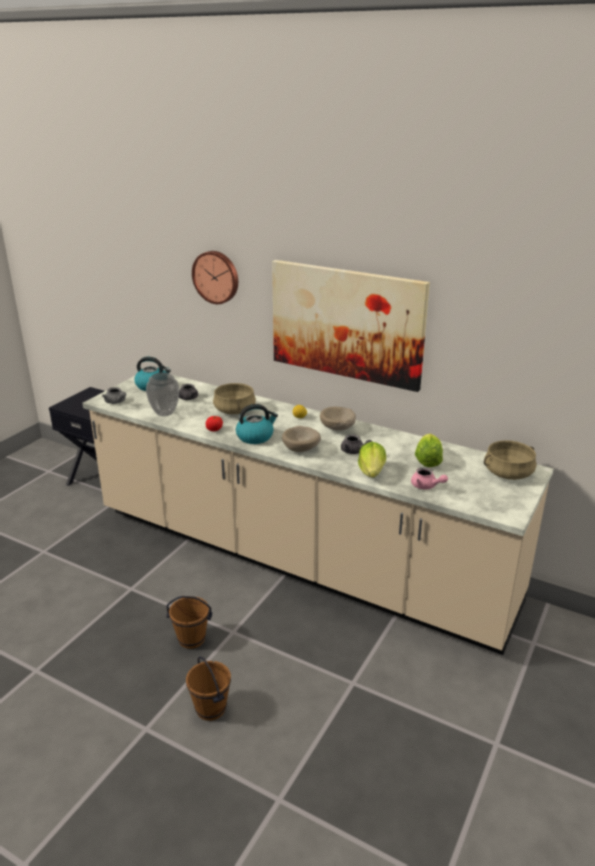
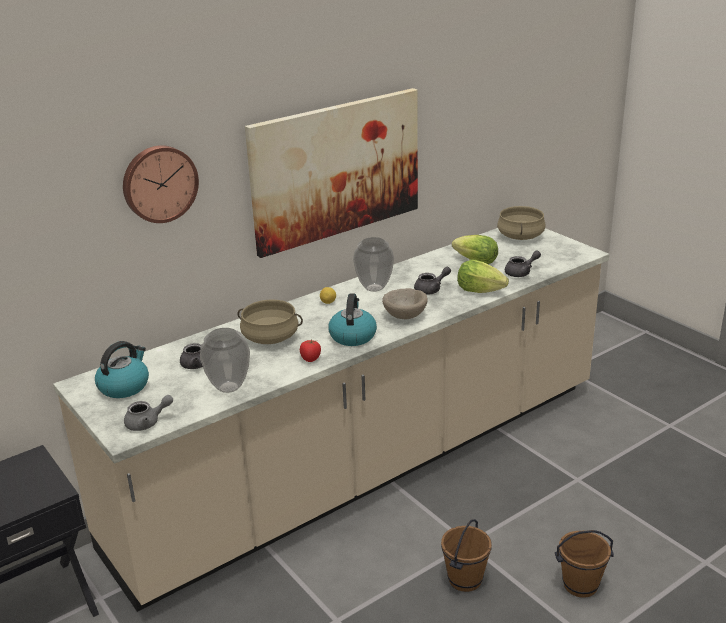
camera: 65 degrees left, 0 degrees up
beige bowl [320,407,356,431] -> vase [353,237,394,292]
pink teapot [411,467,448,490] -> grey teapot [505,250,541,277]

